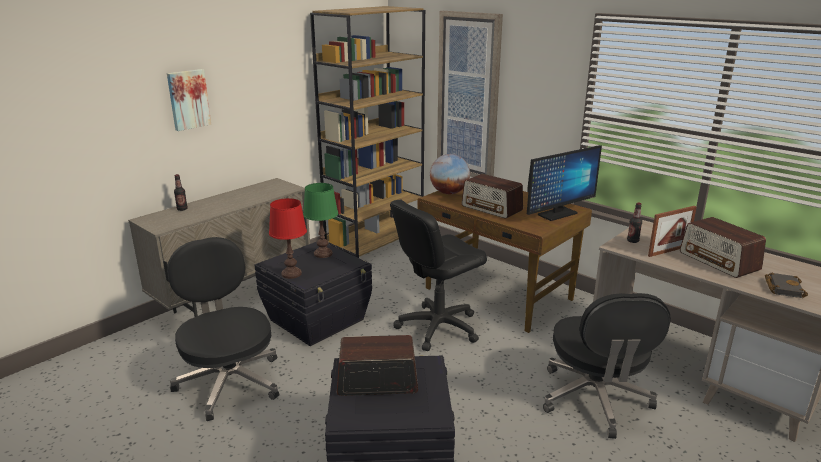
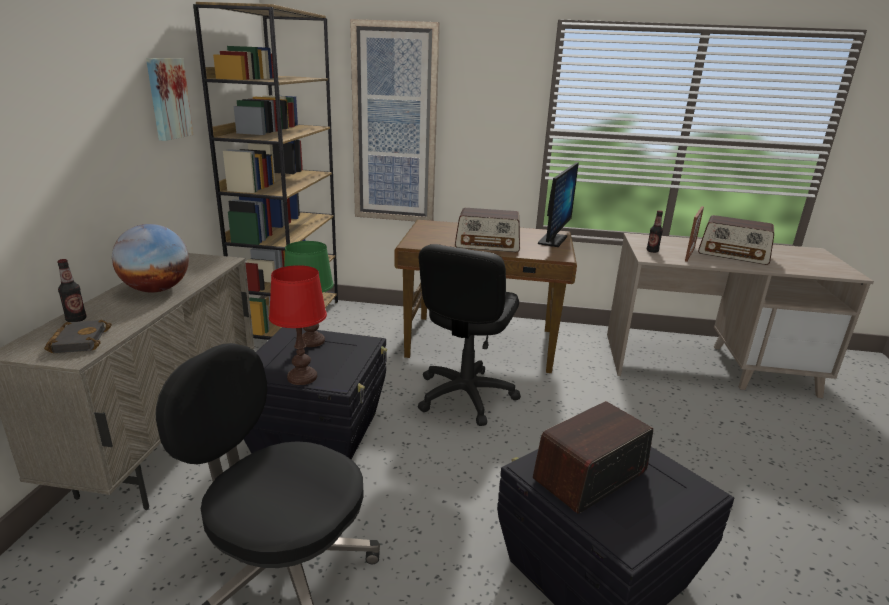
camera: 35 degrees left, 0 degrees up
picture [167,69,211,131] -> picture moved to [146,58,193,141]
globe [430,154,470,194] -> globe moved to [112,224,189,293]
black office chair [543,293,671,439] -> none
black book [765,273,808,298] -> black book moved to [44,320,112,353]

